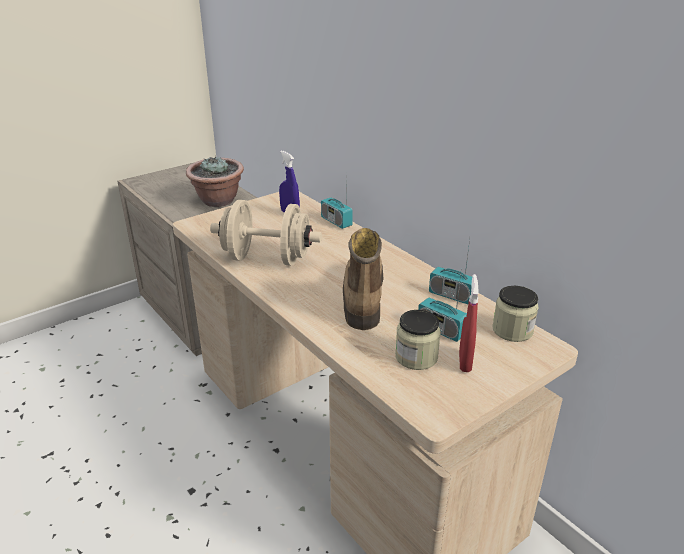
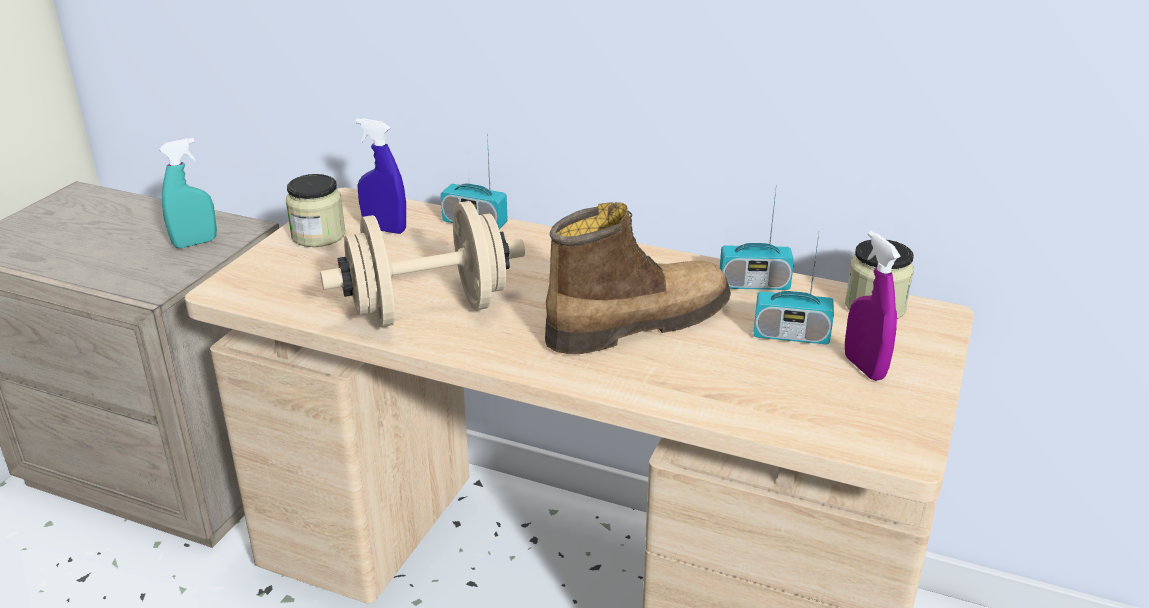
camera: 30 degrees left, 0 degrees up
potted plant [186,156,244,207] -> turquoise spray bottle [159,138,217,248]
boot [343,228,384,330] -> boot turned 90 degrees clockwise [545,202,731,354]
jar [395,310,441,370] -> jar moved to [286,174,345,247]
red spray bottle [459,274,479,372] -> purple spray bottle [845,231,901,381]

